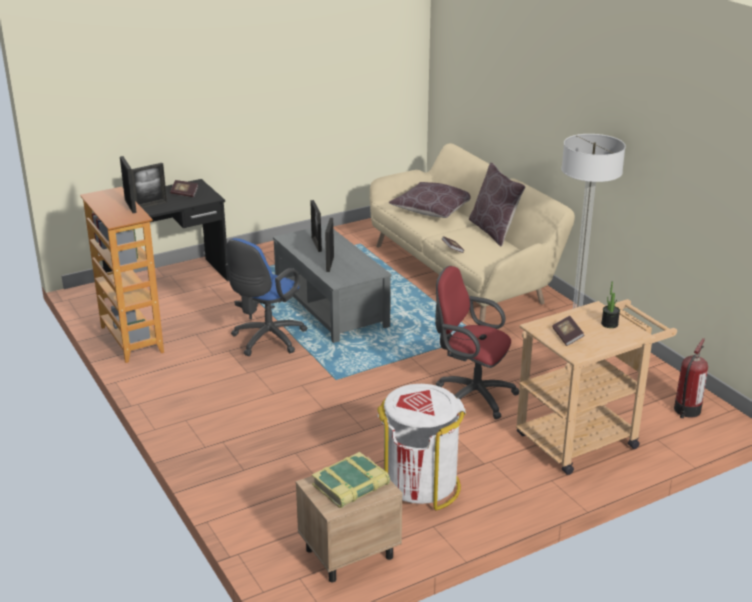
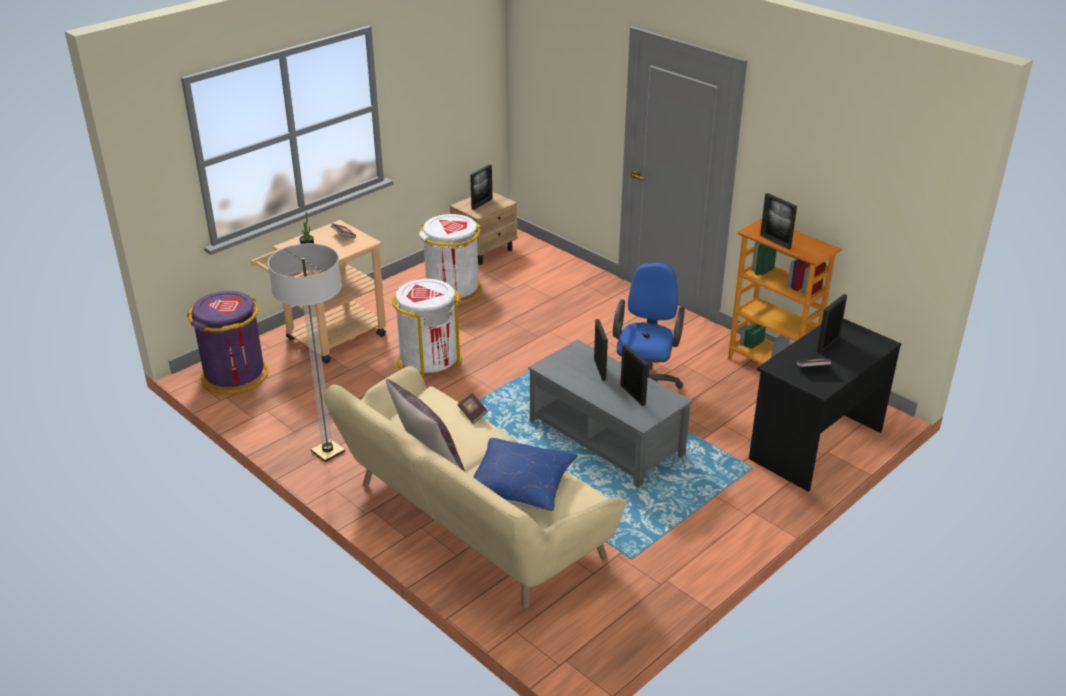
camera: 165 degrees right, 5 degrees up
book [312,452,390,508] -> picture frame [470,164,493,210]
brown pillow [389,182,471,218] -> blue pillow [473,438,577,511]
red office chair [435,266,519,419] -> white trash can [392,279,462,378]
fire extinguisher [674,338,708,418] -> purple trash can [187,291,268,394]

